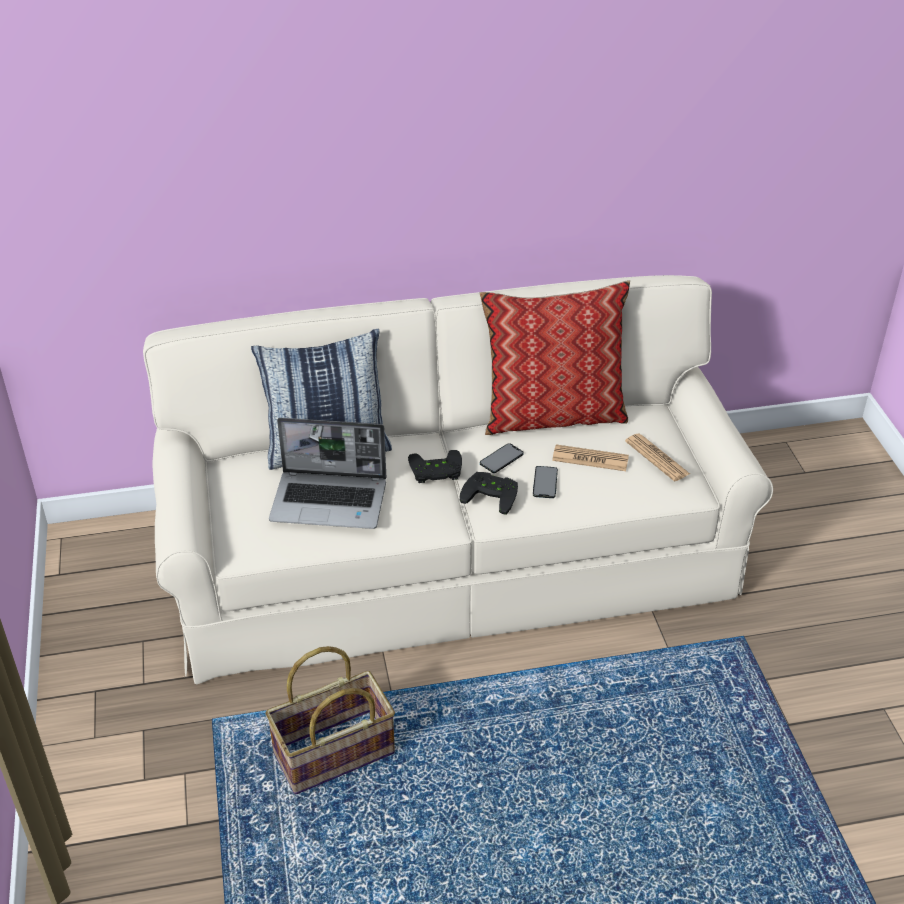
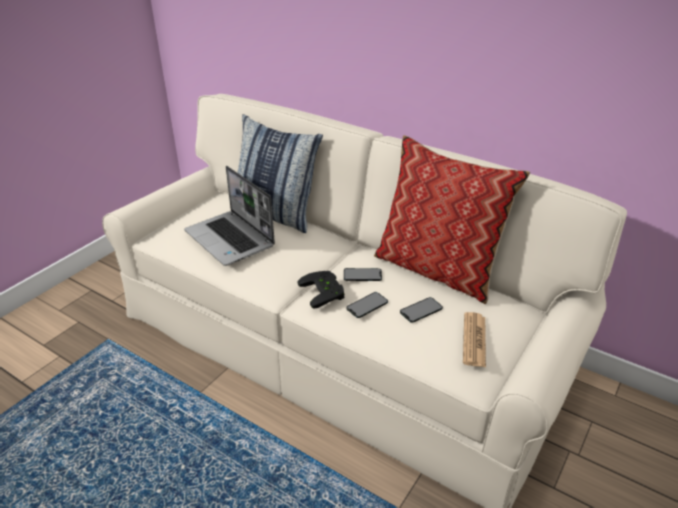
camera: 45 degrees right, 5 degrees down
basket [266,646,395,795] -> none
black game controller [408,450,462,483] -> none
newspaper [552,445,629,471] -> phone [400,297,443,323]

